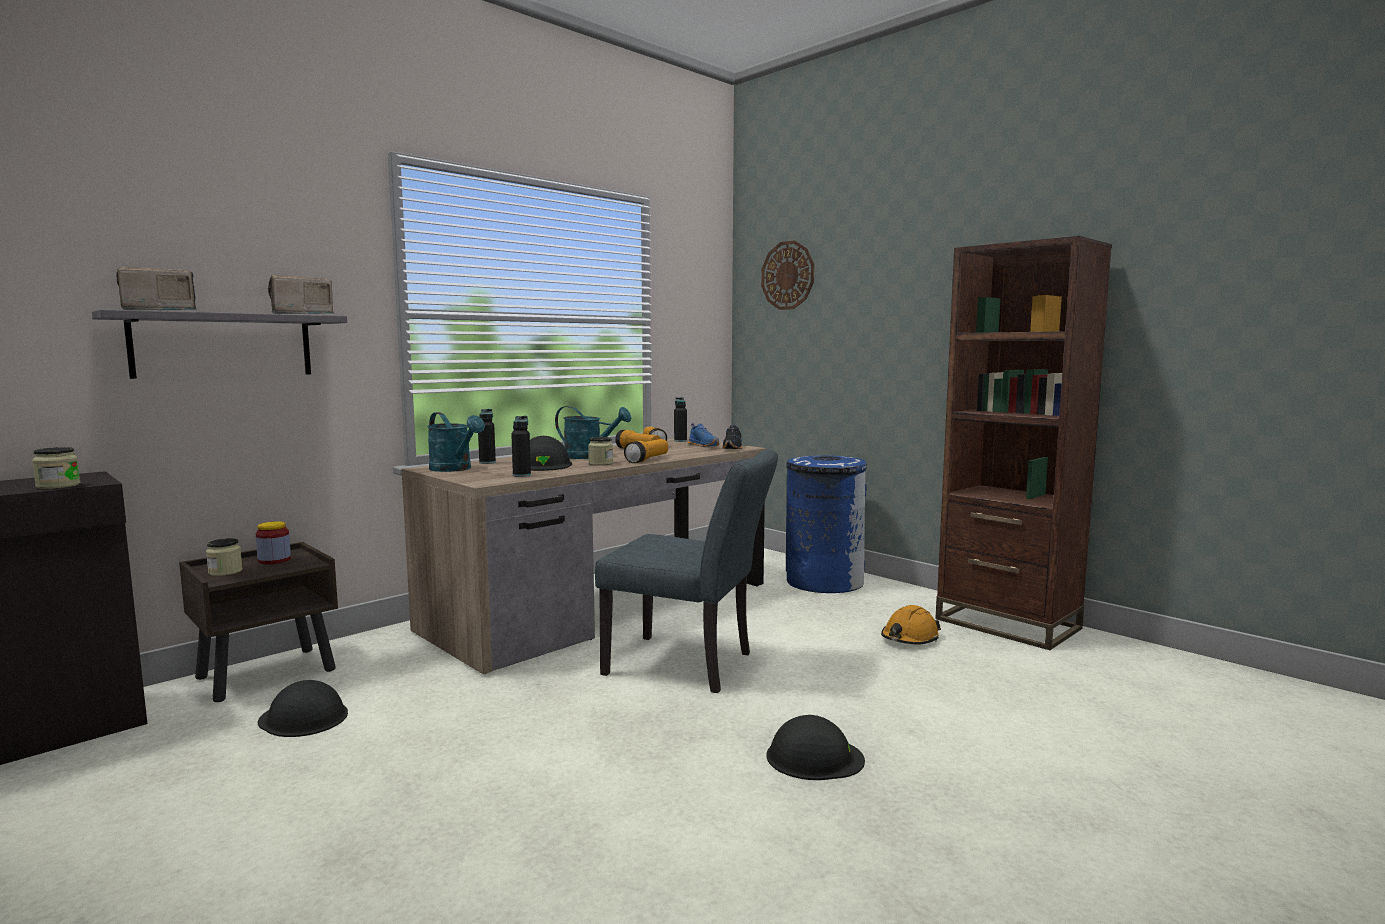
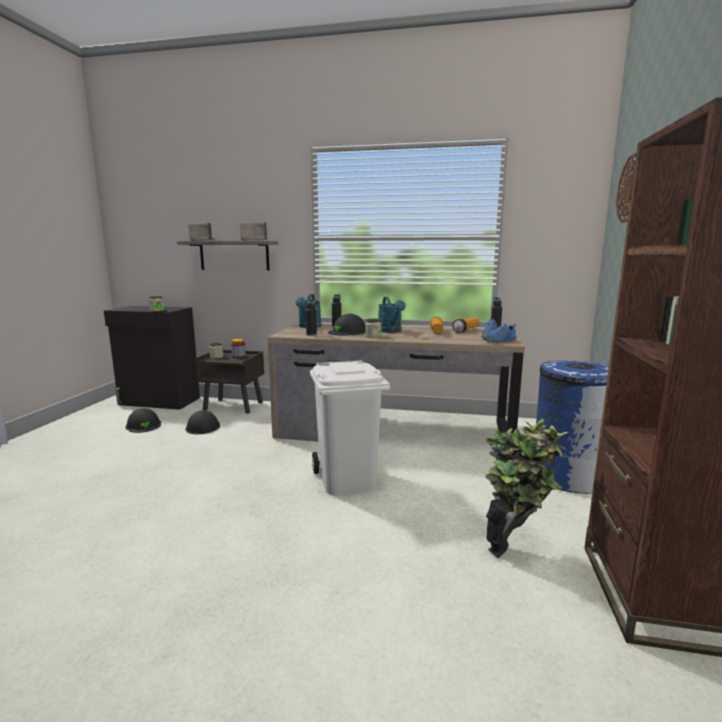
camera: 55 degrees right, 5 degrees up
grey chair [595,449,778,693] -> white trash can [310,360,390,495]
flashlight [624,439,668,463] -> none
black shoe [722,425,742,449] -> blue shoe [482,323,517,344]
black hard hat [767,715,865,780] -> black hard hat moved to [125,408,161,433]
orange hard hat [881,605,941,645] -> potted plant [485,419,568,558]

